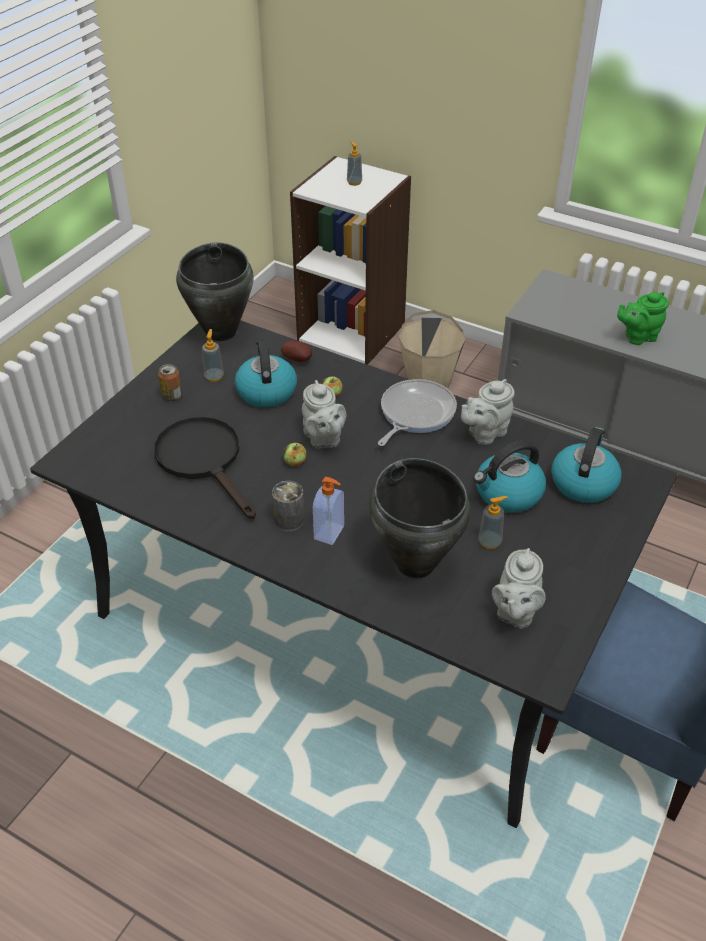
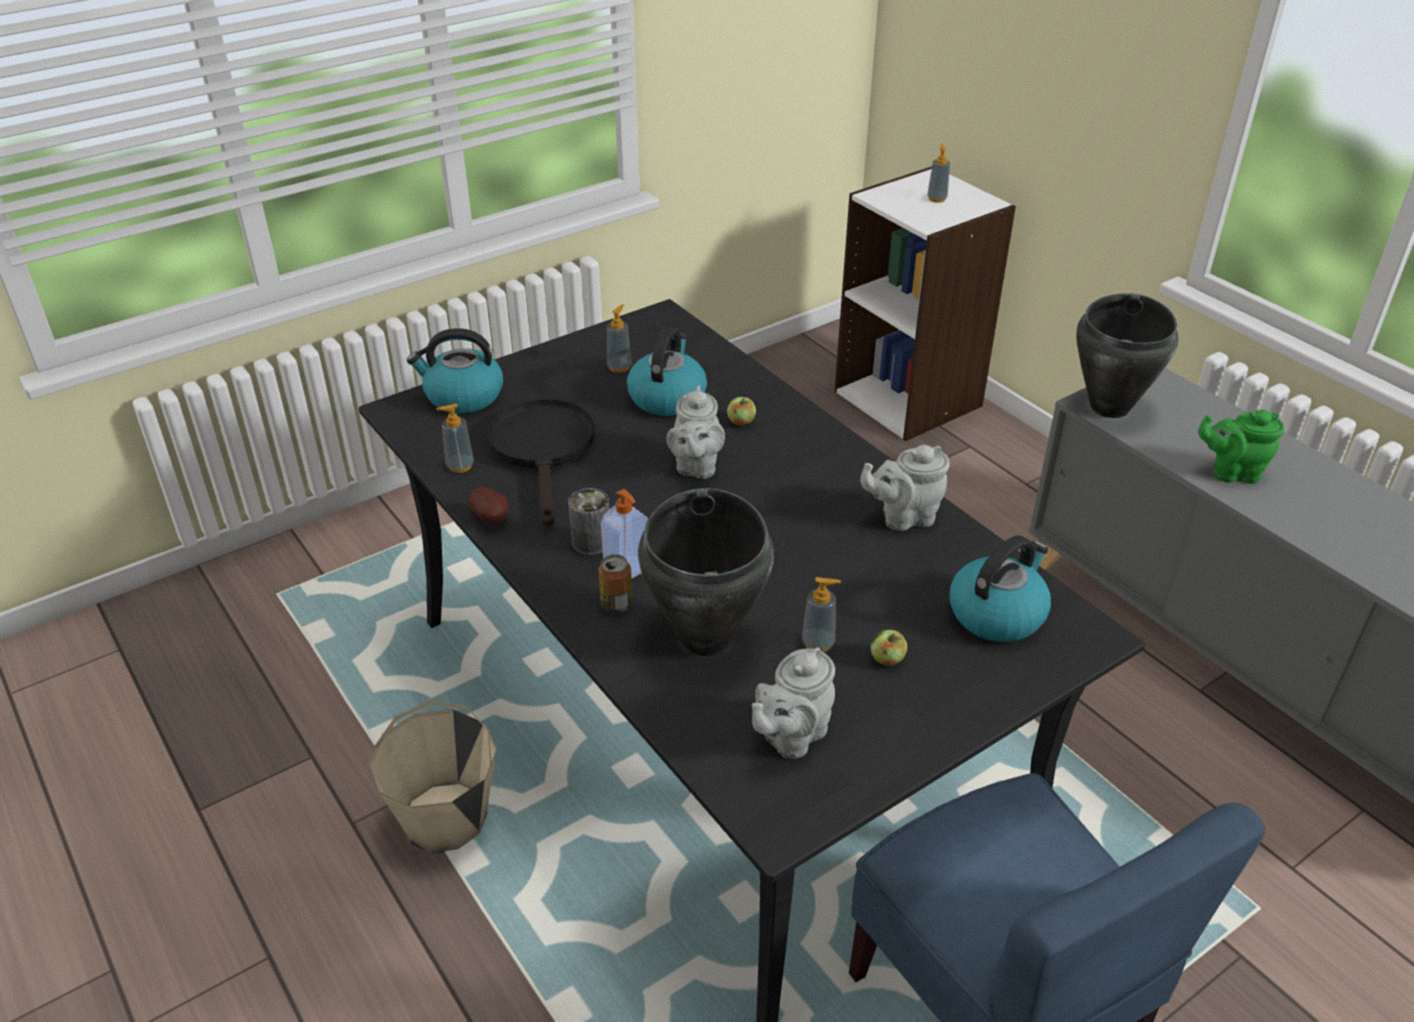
camera: 25 degrees right, 5 degrees down
can [158,364,182,402] -> can moved to [599,554,632,613]
black cooking pot [176,242,254,341] -> black cooking pot moved to [1076,293,1178,418]
potato [281,341,312,362] -> potato moved to [468,487,508,523]
apple [283,443,306,466] -> apple moved to [870,630,907,666]
frying pan [378,379,457,446] -> none
beige bucket [398,310,466,388] -> beige bucket moved to [368,701,496,854]
kettle [473,440,546,513] -> kettle moved to [407,328,503,413]
none -> soap dispenser [436,404,474,473]

